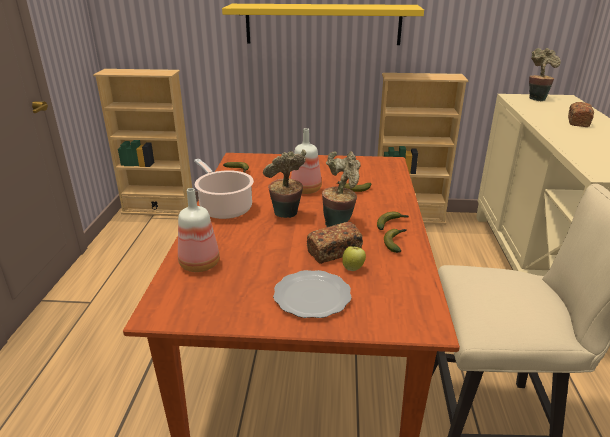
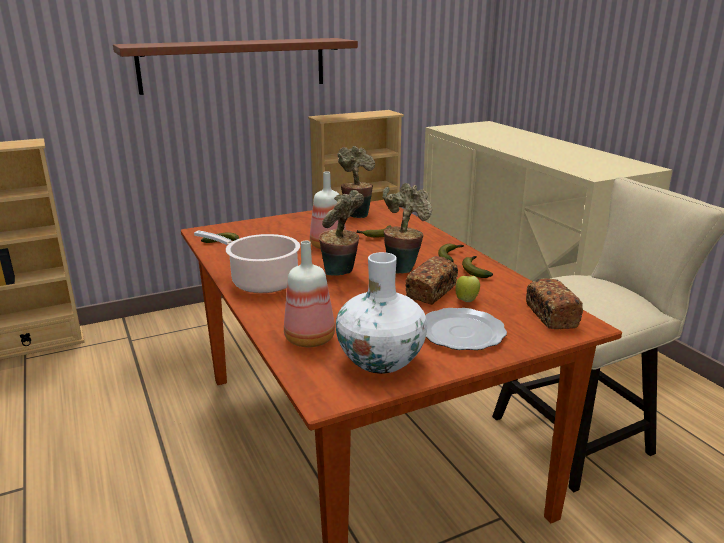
camera: 30 degrees left, 5 degrees down
yellow shelf [222,4,424,45] -> brown shelf [113,38,358,95]
potted plant [529,48,561,101] -> potted plant moved to [337,146,375,218]
bread [568,102,594,127] -> bread moved to [526,278,583,329]
none -> white vase [336,252,427,374]

